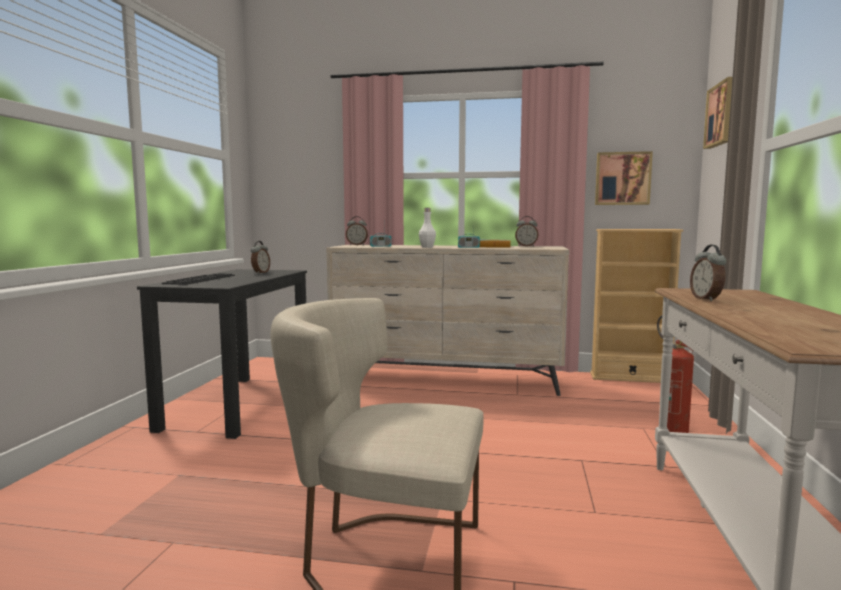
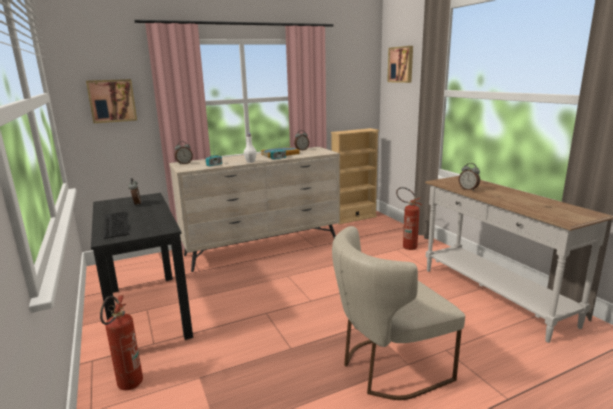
camera: 35 degrees left, 10 degrees up
picture [595,151,653,205] -> picture moved to [86,79,137,123]
none -> fire extinguisher [100,295,143,390]

